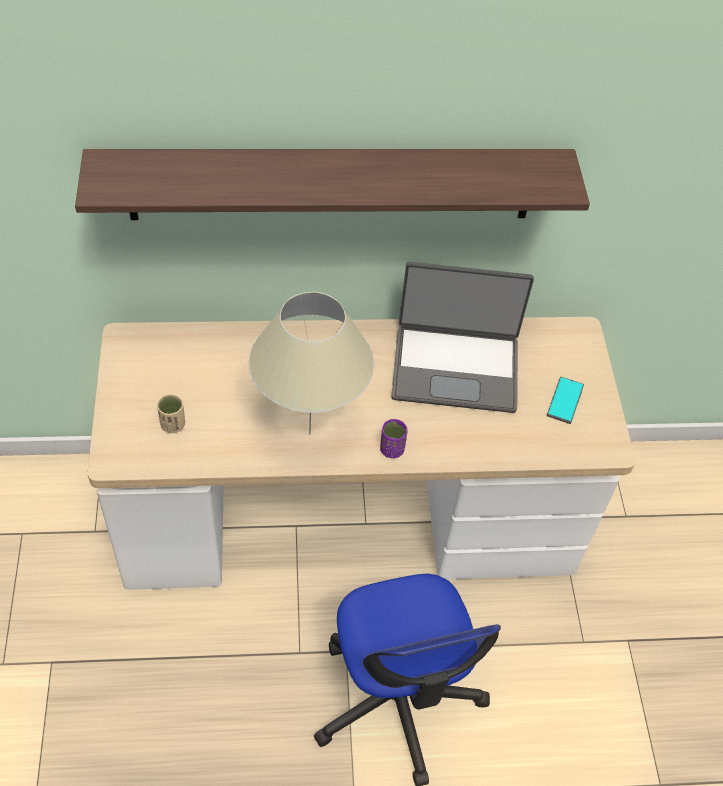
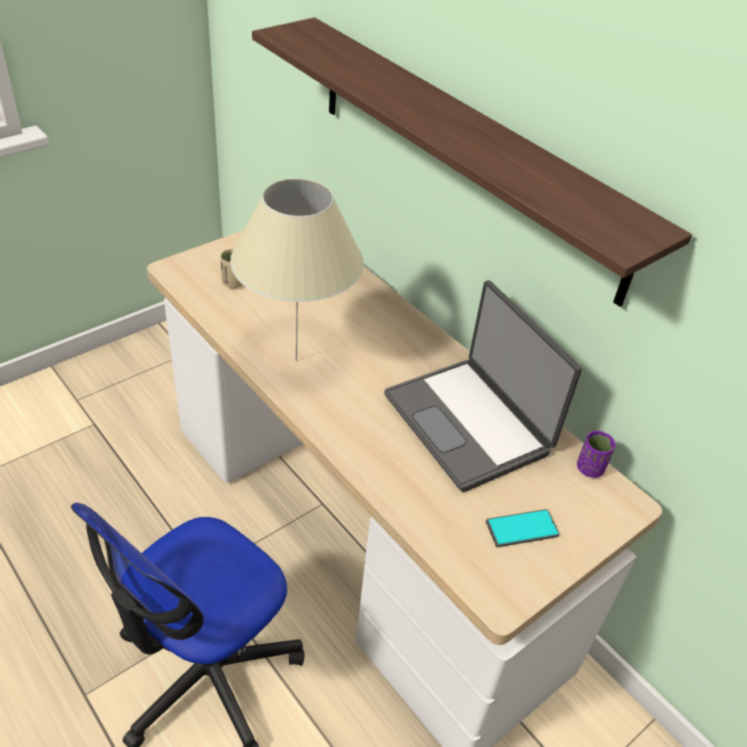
camera: 55 degrees right, 10 degrees down
purple cup [380,419,408,458] -> purple cup moved to [577,431,616,478]

